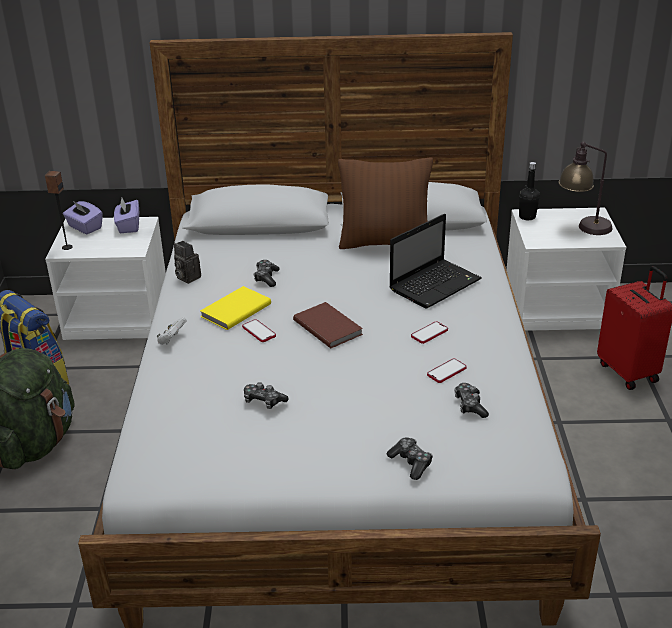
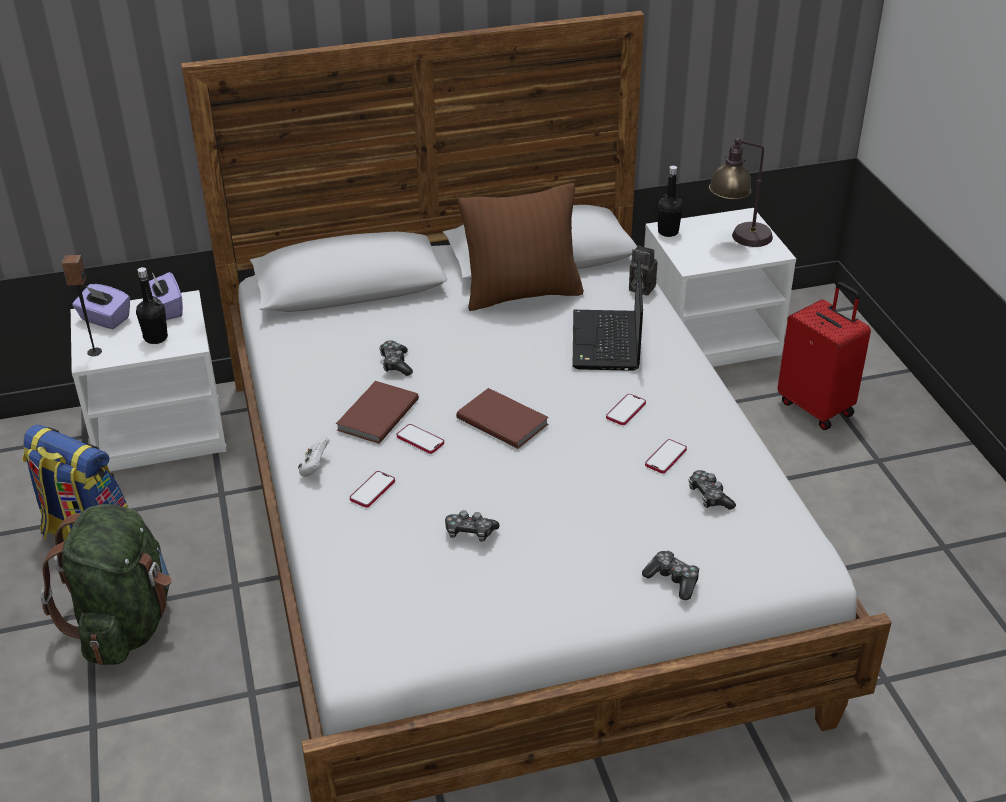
camera: 15 degrees left, 5 degrees up
camera [174,241,201,284] -> camera moved to [629,245,658,296]
yellow book [200,286,271,330] -> brown book [336,381,419,444]
laptop [389,214,482,308] -> laptop turned 150 degrees clockwise [572,257,643,371]
none -> black bottle [136,267,168,344]
none -> phone [350,471,395,508]

